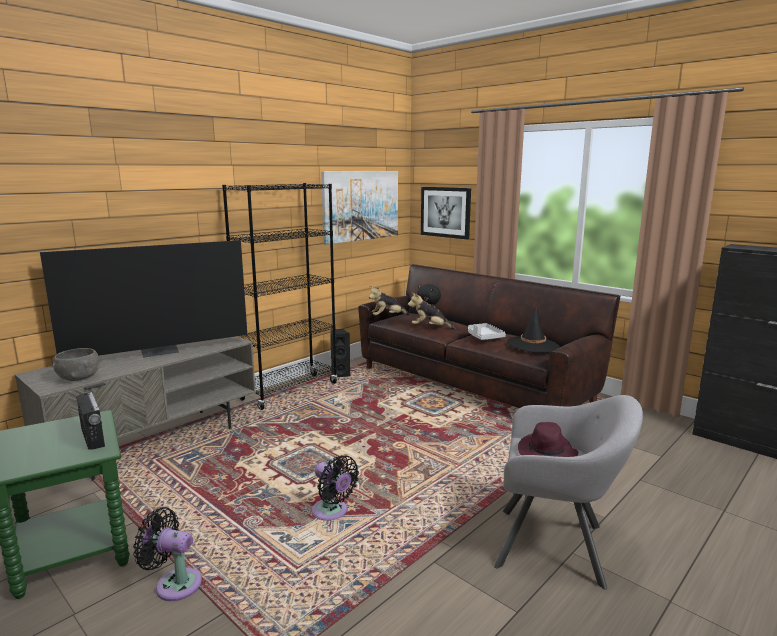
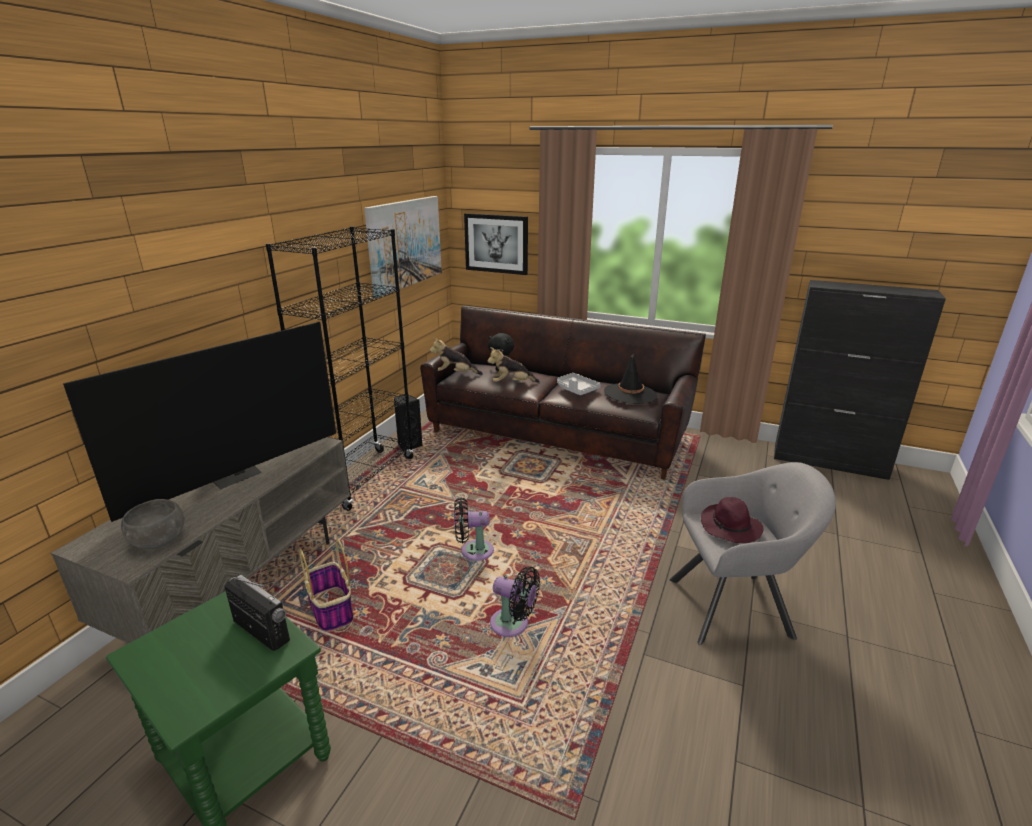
camera: 20 degrees left, 10 degrees up
black fan [133,507,202,601] -> black fan moved to [454,497,494,561]
plush toy [369,286,409,315] -> plush toy turned 45 degrees clockwise [430,337,483,375]
none -> basket [299,538,354,632]

